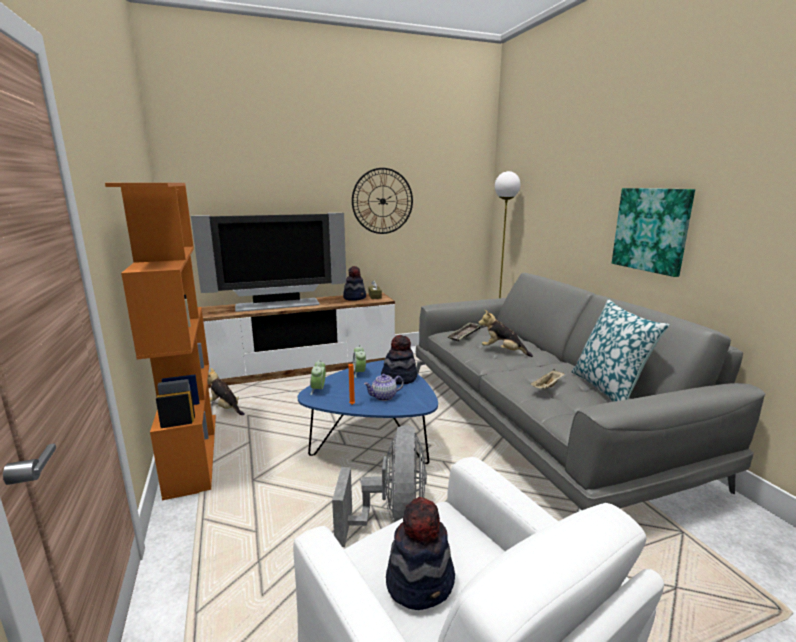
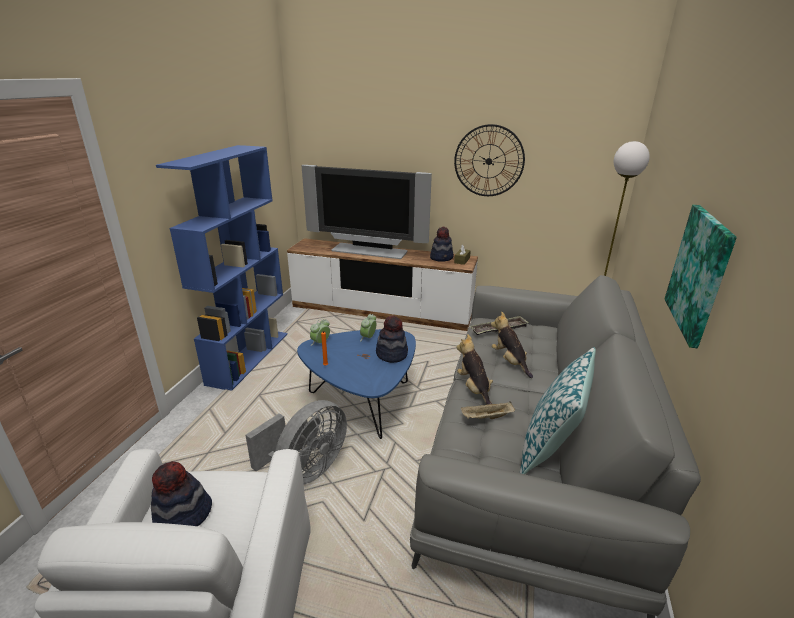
camera: 35 degrees right, 10 degrees up
orange bookcase [105,183,216,500] -> blue bookcase [156,145,288,391]
plush toy [208,368,245,415] -> plush toy moved to [456,334,493,405]
teapot [364,374,404,401] -> none

